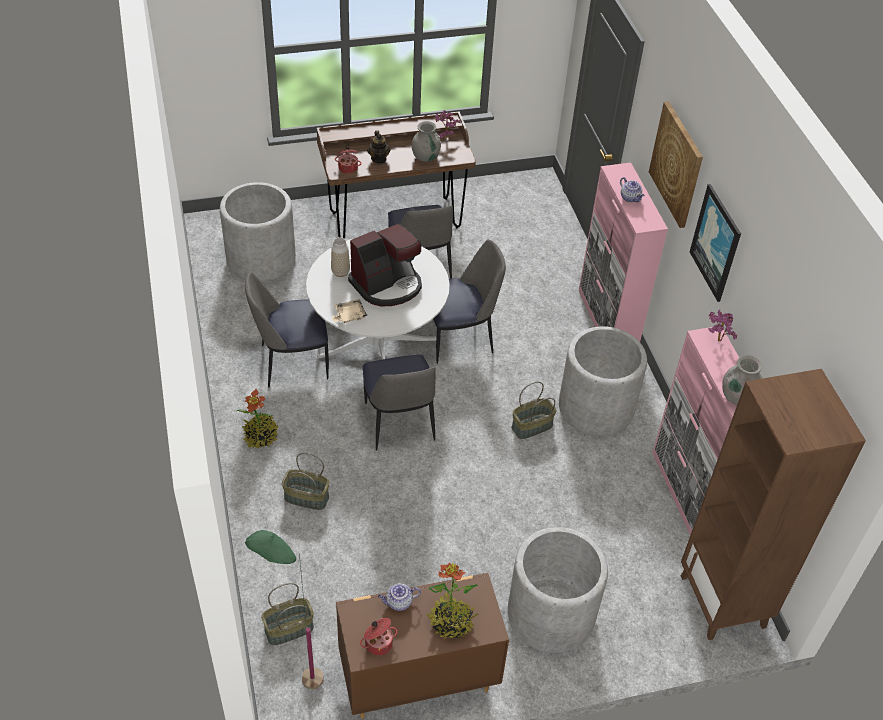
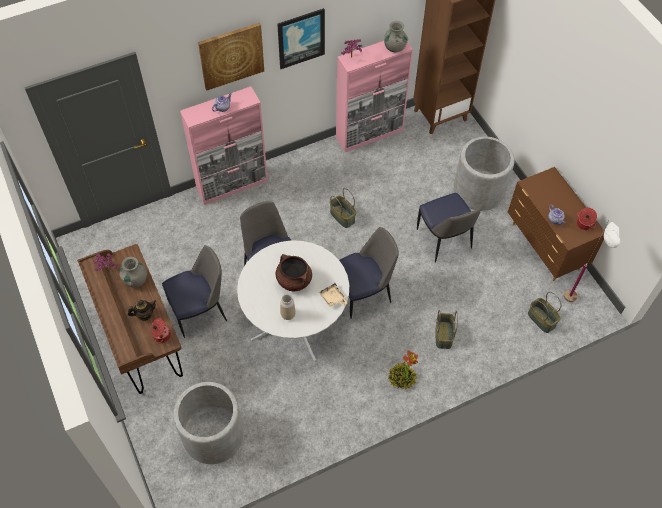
camera: 100 degrees left, 10 degrees up
chair [245,271,329,388] -> chair moved to [417,193,482,263]
green floor lamp [245,530,324,689] -> white floor lamp [564,222,620,302]
coffee machine [348,224,422,306] -> brown cooking pot [276,254,312,291]
potted plant [426,563,478,639] -> none
grey planter [559,326,647,436] -> none

